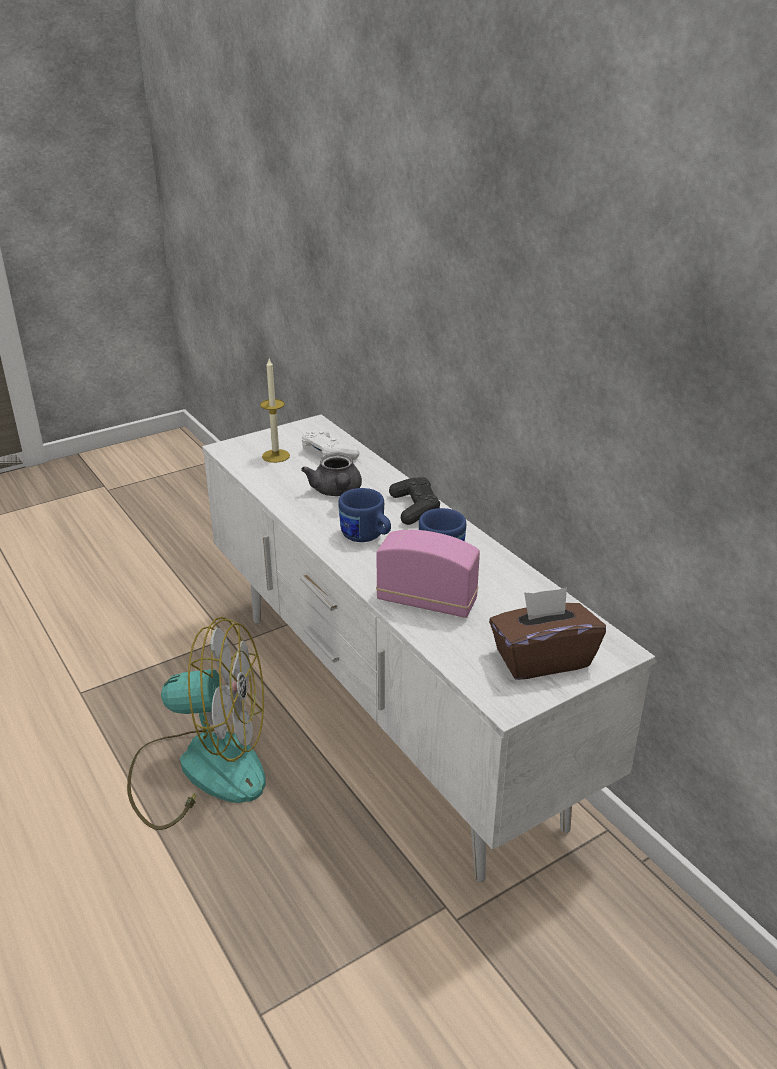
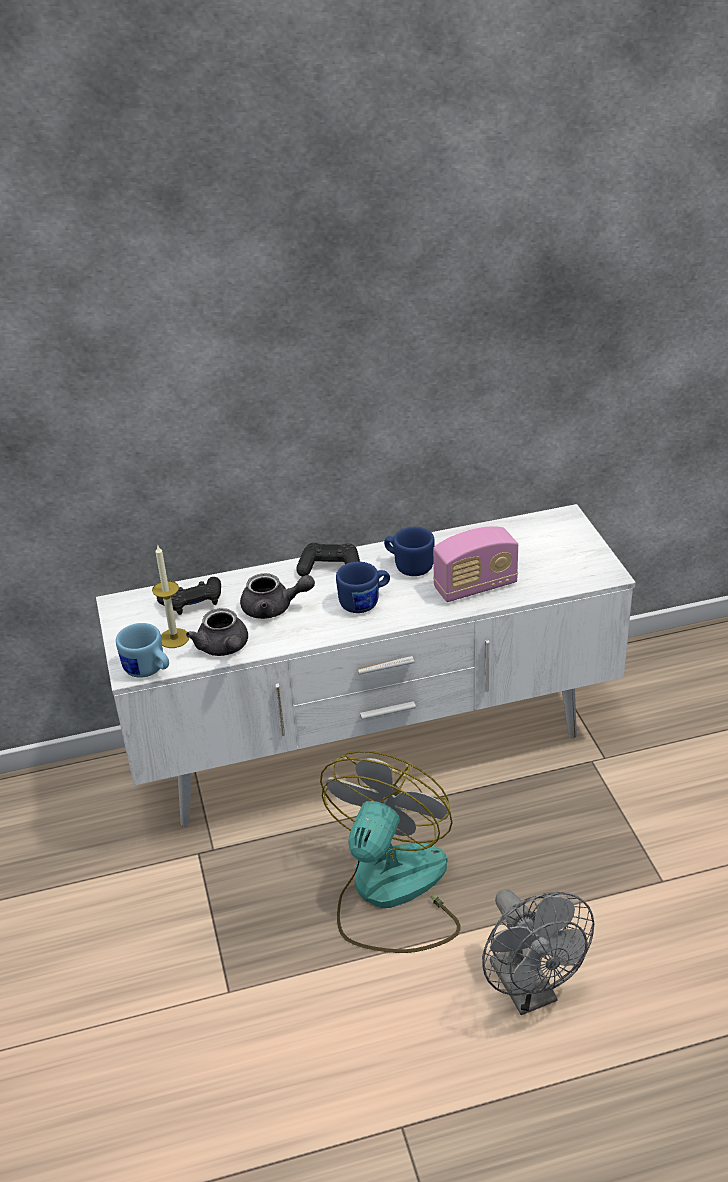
camera: 70 degrees left, 5 degrees up
white game controller [302,429,360,460] -> black game controller [157,577,221,615]
radio [376,530,480,618] -> radio turned 150 degrees counterclockwise [433,526,518,602]
brown tissue box [489,587,606,680] -> none
none -> blue mug [116,623,169,678]
none -> grey teapot [186,608,248,656]
none -> grey fan [482,889,594,1015]

